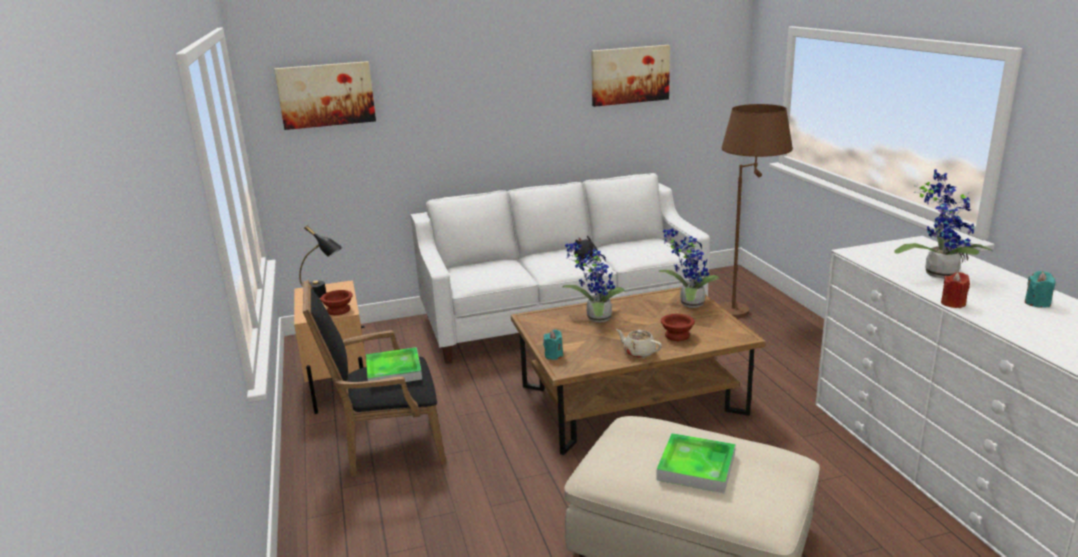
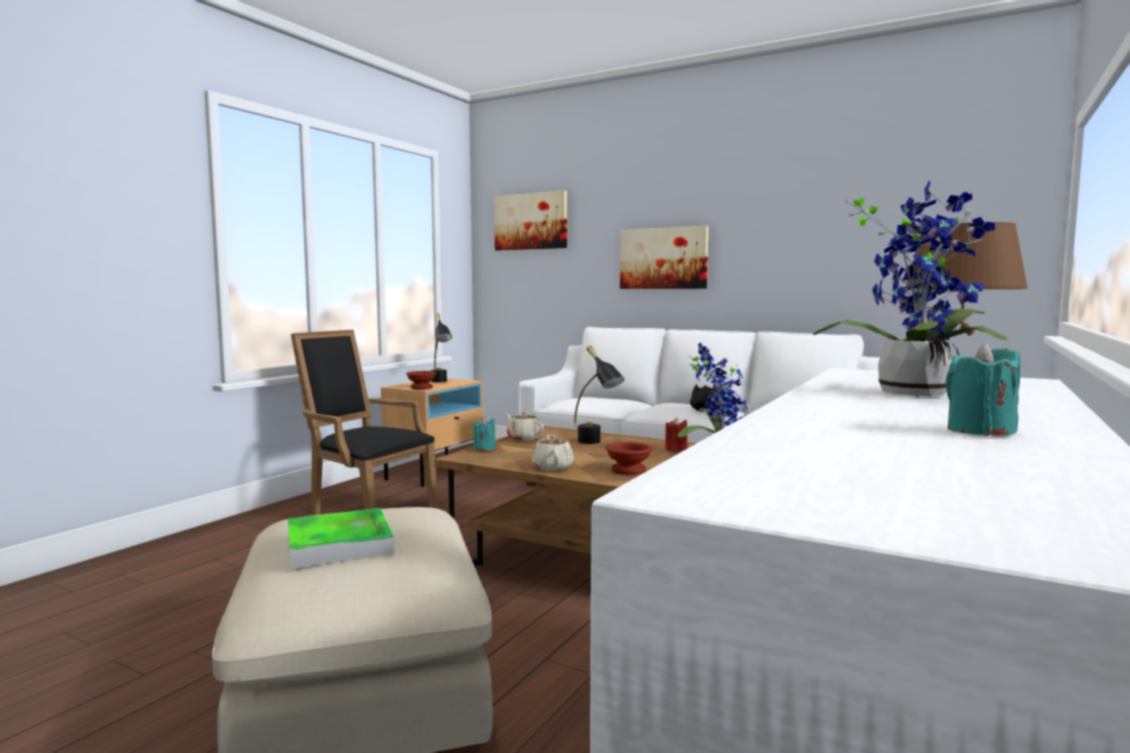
camera: 45 degrees right, 15 degrees down
tray [366,347,422,388] -> none
potted plant [563,242,625,323] -> black table lamp [574,346,625,444]
picture [591,45,670,107] -> picture moved to [620,226,708,289]
red candle [941,272,970,308] -> red candle moved to [665,417,687,452]
none -> beige teapot [504,411,544,441]

